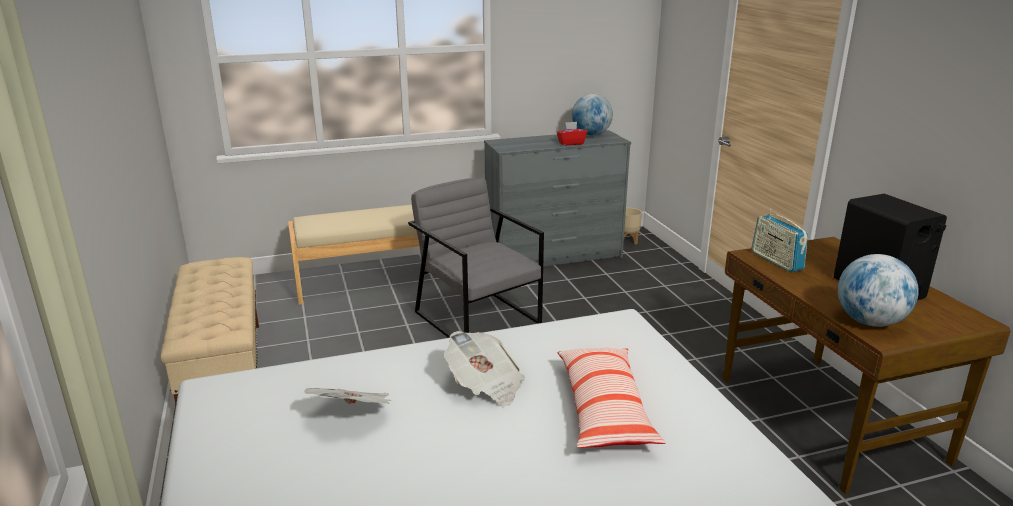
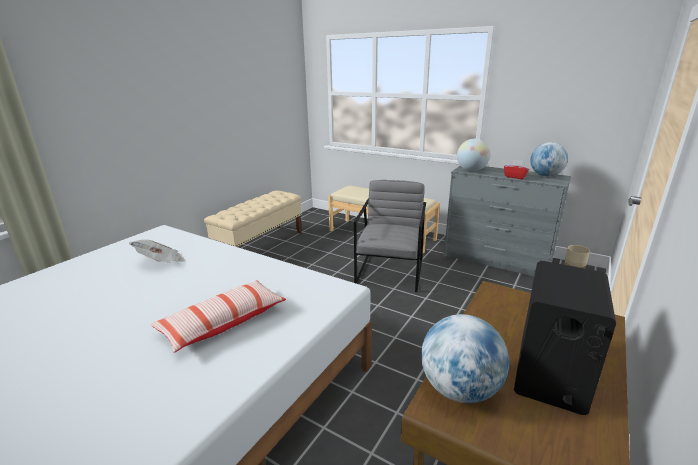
camera: 50 degrees right, 0 degrees up
newspaper [444,331,525,406] -> none
radio [752,209,808,273] -> none
none -> globe [457,139,490,171]

